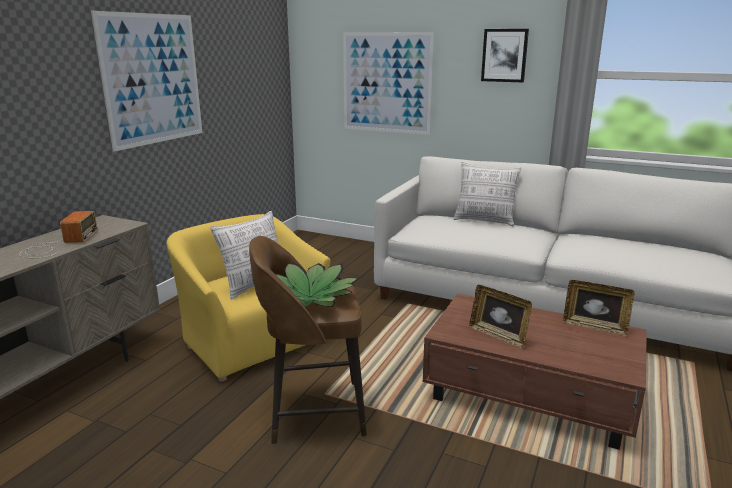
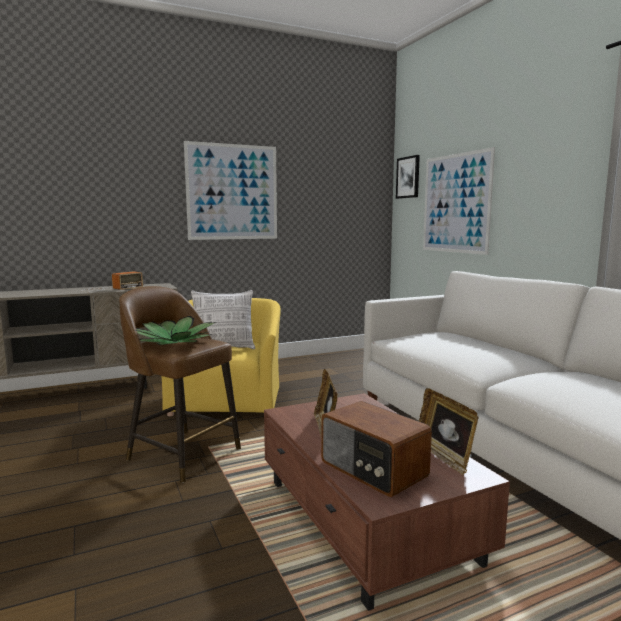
camera: 40 degrees right, 10 degrees down
pillow [454,162,521,226] -> none
picture [481,29,529,82] -> picture moved to [396,155,420,199]
none -> radio [321,401,432,497]

